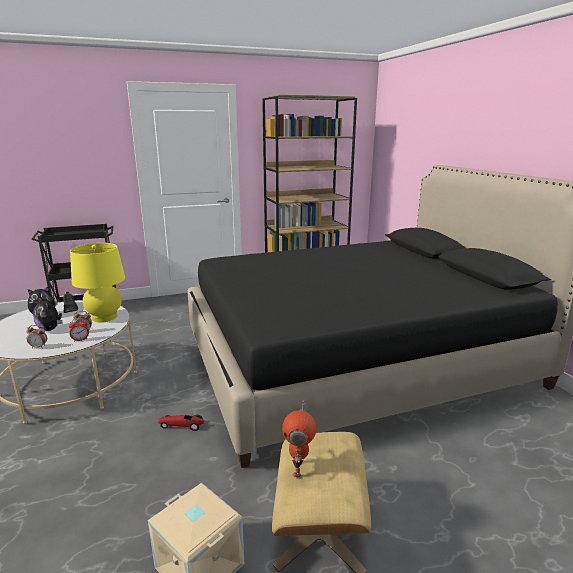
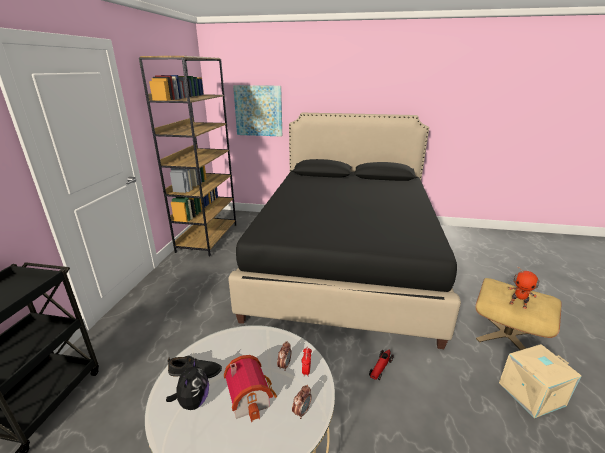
camera: 60 degrees left, 5 degrees up
plush toy [33,298,63,331] -> toy house [224,355,277,422]
yellow table lamp [70,243,125,322] -> none
none -> picture [233,85,282,137]

